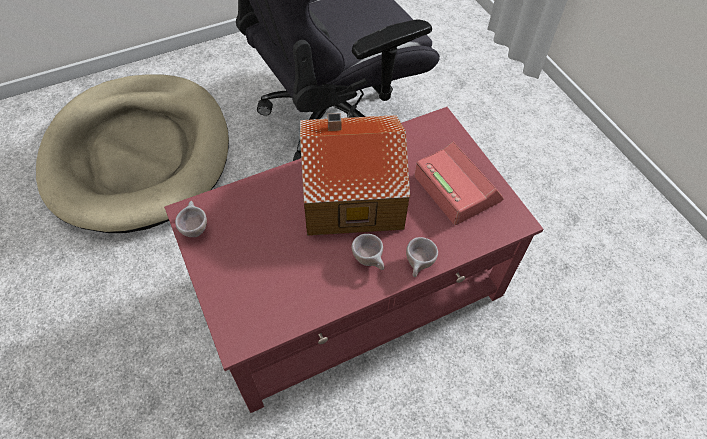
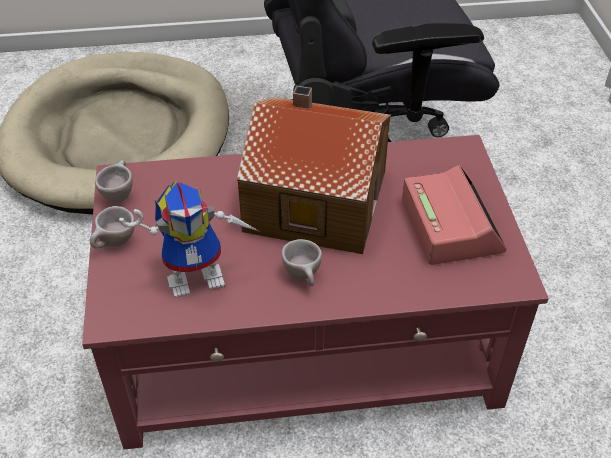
camera: 20 degrees right, 10 degrees down
beige cup [406,237,438,277] -> beige cup moved to [90,206,135,248]
none -> toy robot [119,180,259,298]

